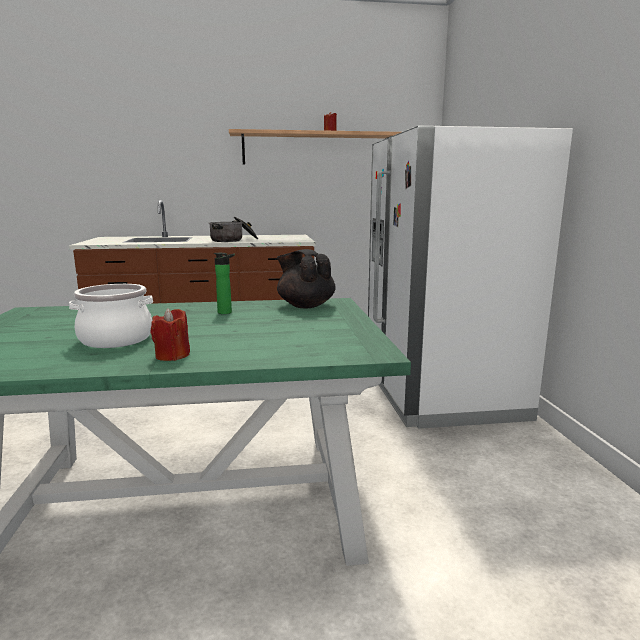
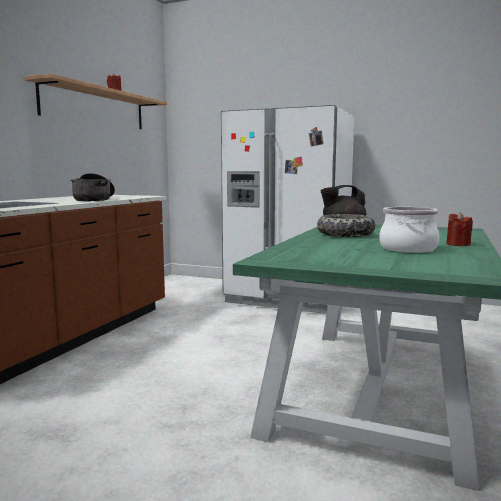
camera: 60 degrees left, 5 degrees down
bottle [214,253,235,314] -> bowl [317,214,375,237]

